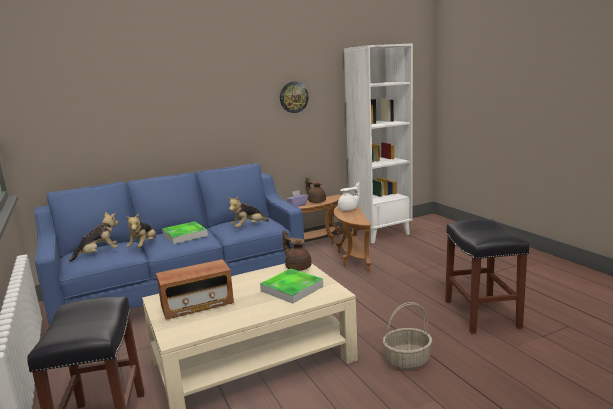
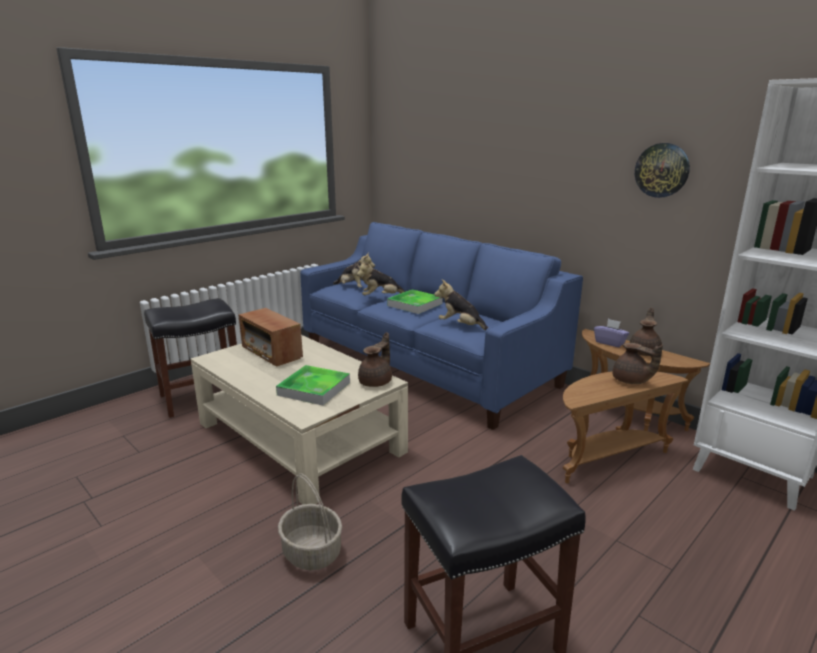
camera: 70 degrees right, 5 degrees up
white teapot [338,182,360,211] -> brown teapot [613,343,663,384]

